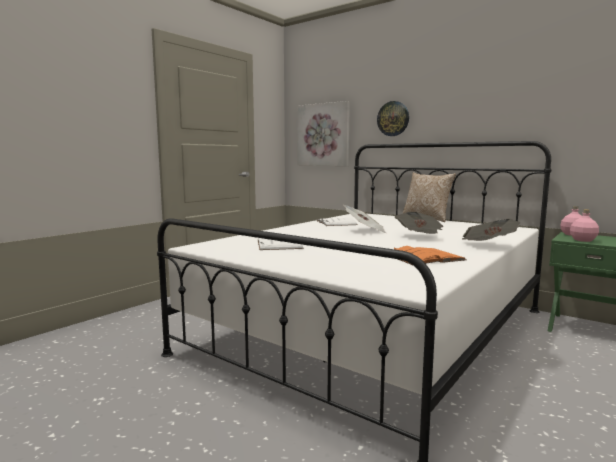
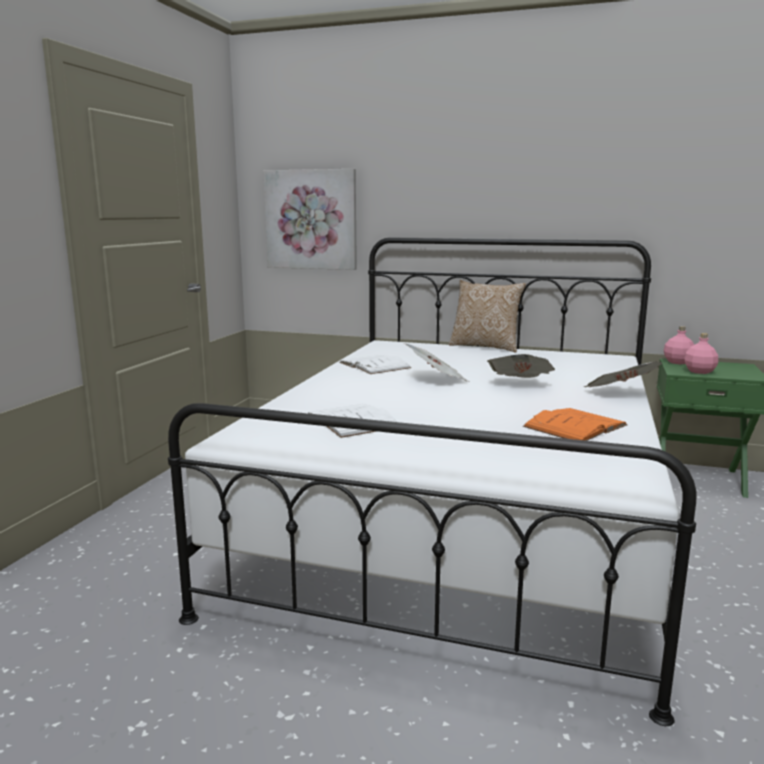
camera: 20 degrees left, 5 degrees up
wall clock [377,101,409,136] -> none

